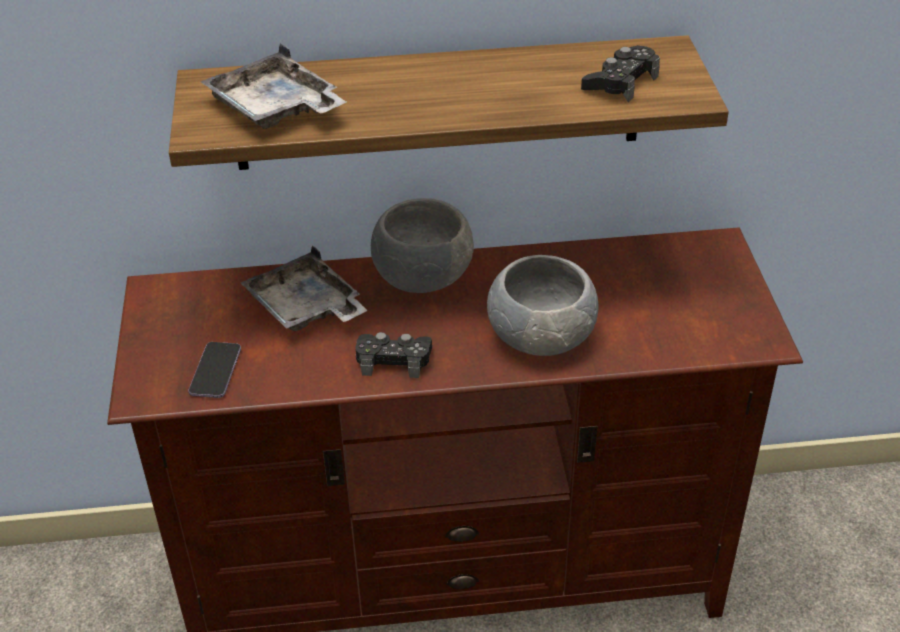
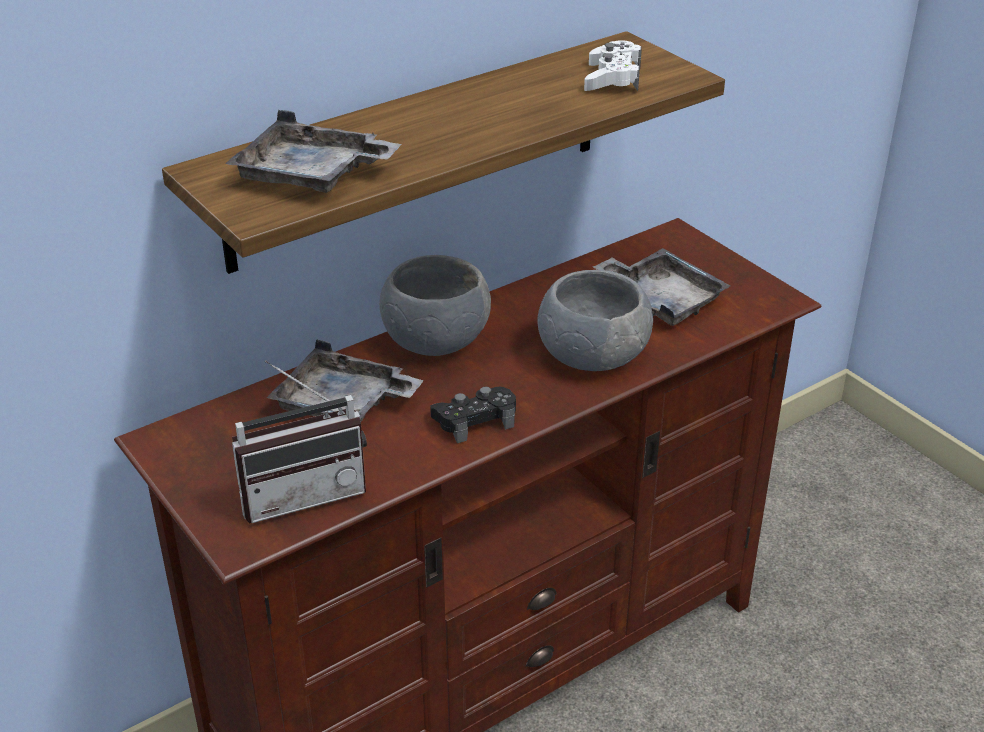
camera: 30 degrees left, 5 degrees down
phone [189,342,241,398] -> radio [232,360,367,524]
black game controller [581,45,660,102] -> white game controller [584,40,642,91]
none -> grey tray [593,248,730,326]

